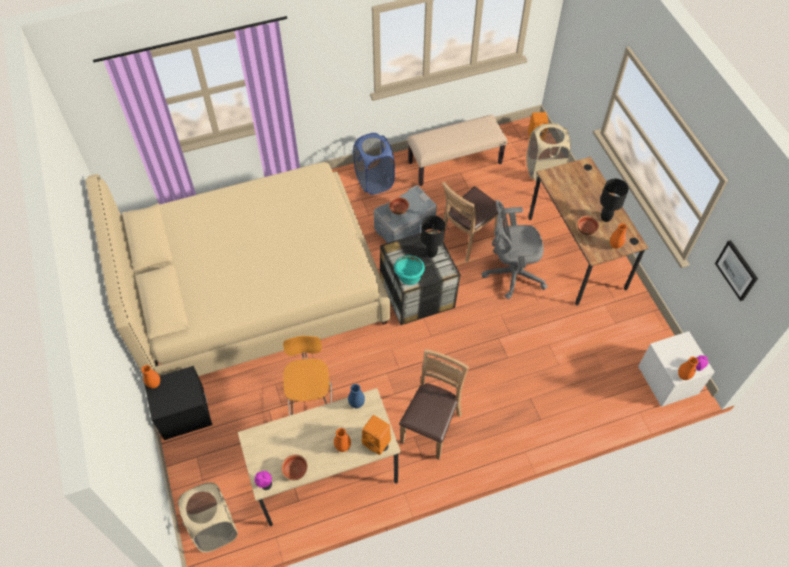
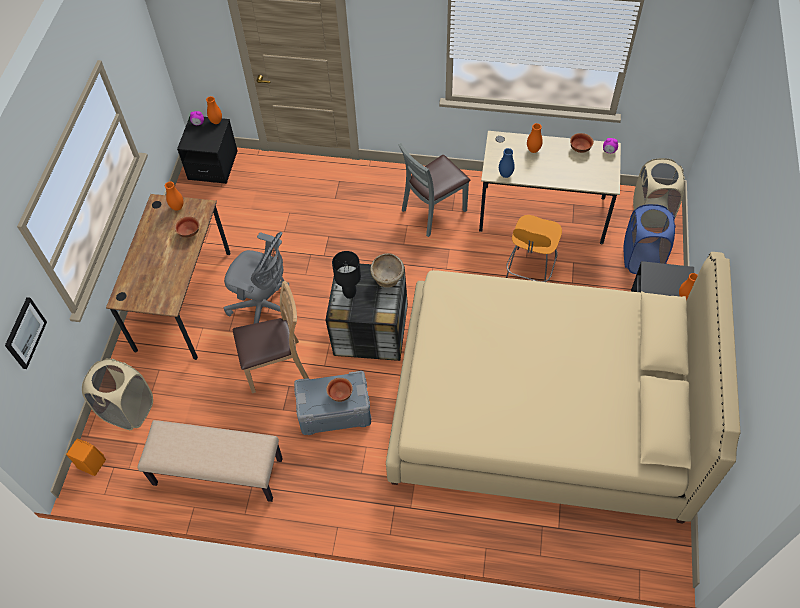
camera: 150 degrees left, 0 degrees up
blue laundry basket [353,133,395,195] -> blue laundry basket moved to [623,204,675,274]
orange speaker [362,415,391,455] -> none
turquoise bowl [394,256,425,285] -> beige bowl [370,253,405,288]
brown chair [399,349,469,460] -> grey chair [399,143,470,237]
black table lamp [600,179,629,222] -> none
white nightstand [638,331,715,407] -> black nightstand [177,117,238,184]
picture [715,240,758,301] -> picture moved to [5,297,47,369]

